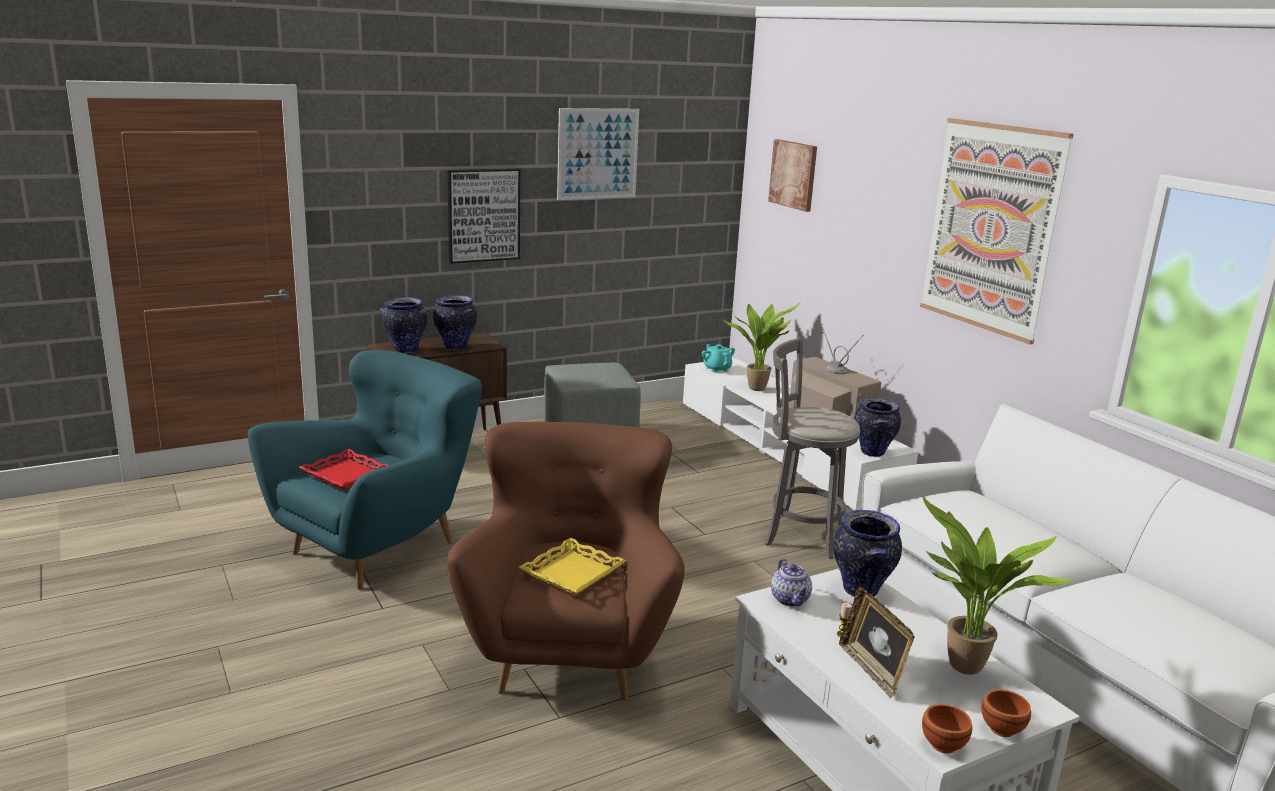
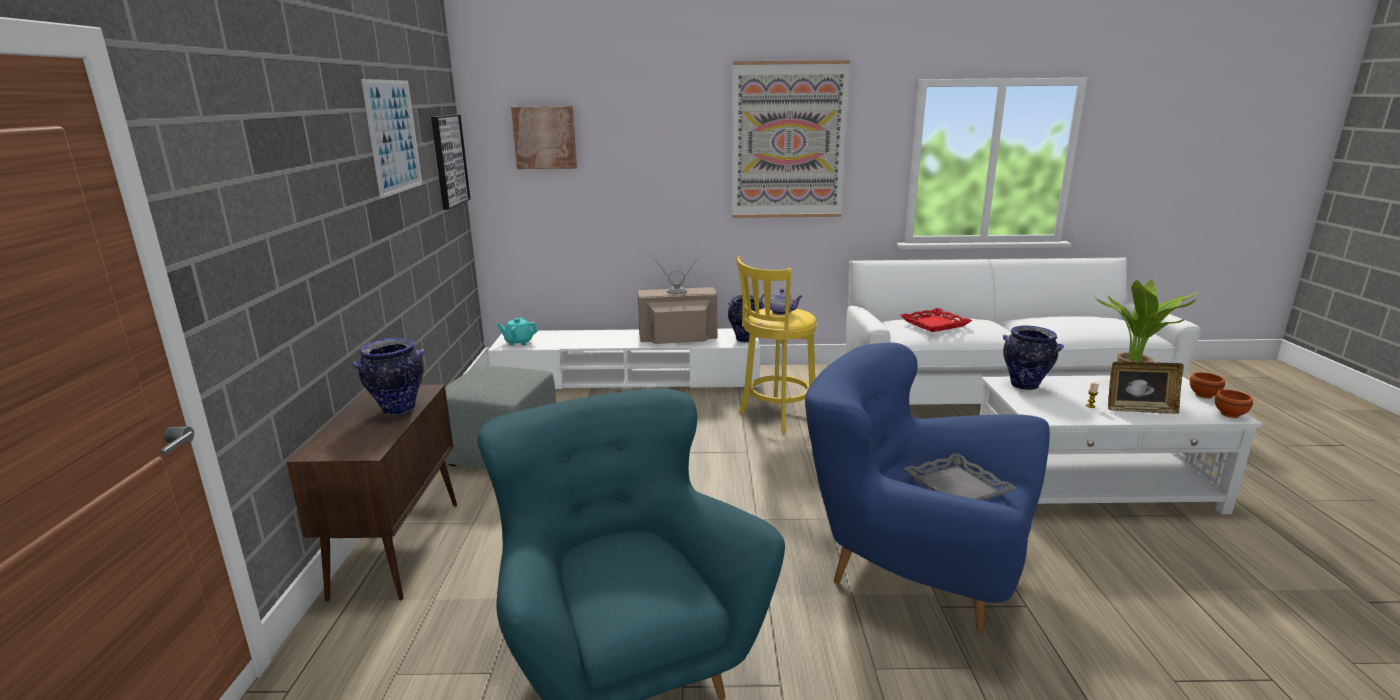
camera: 60 degrees left, 0 degrees up
red tray [298,449,389,490] -> red tray moved to [900,308,972,332]
vase [380,297,428,353] -> none
picture [447,169,520,264] -> picture moved to [431,115,470,210]
brown armchair [447,422,685,700] -> blue armchair [805,343,1050,634]
yellow tray [519,538,626,595] -> grey tray [903,453,1016,501]
potted plant [722,302,801,391] -> none
grey stool [765,337,860,559] -> yellow stool [736,256,817,433]
teapot [771,559,812,607] -> teapot moved to [761,289,803,315]

